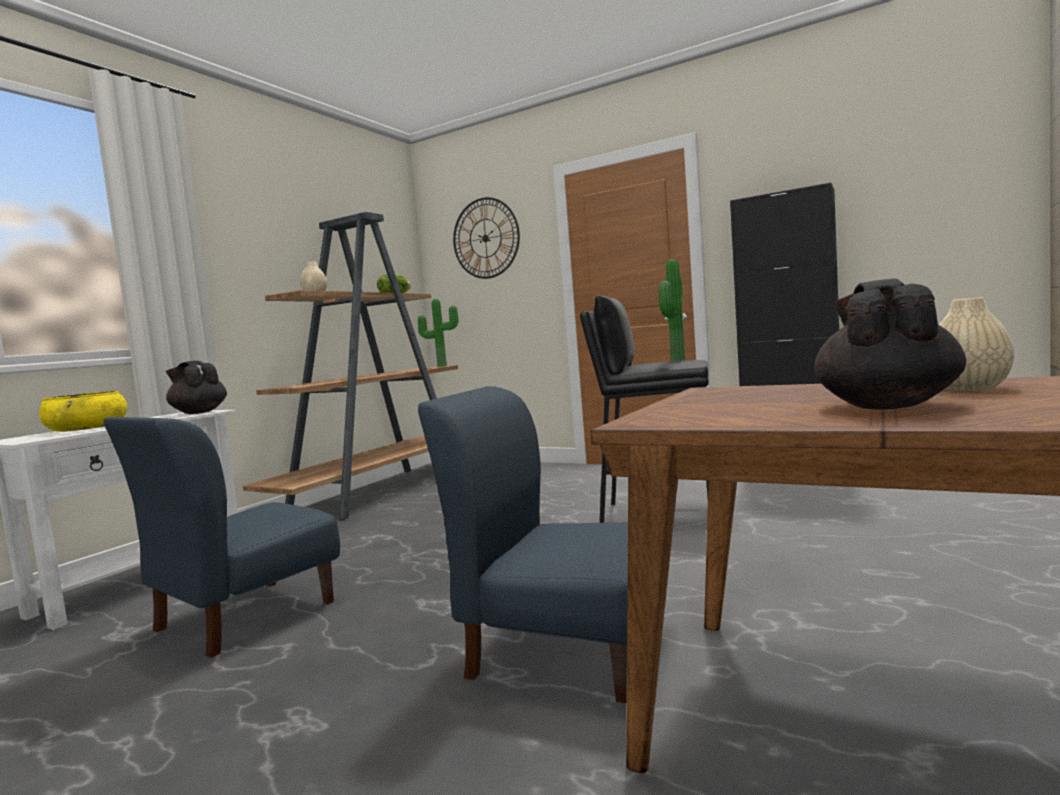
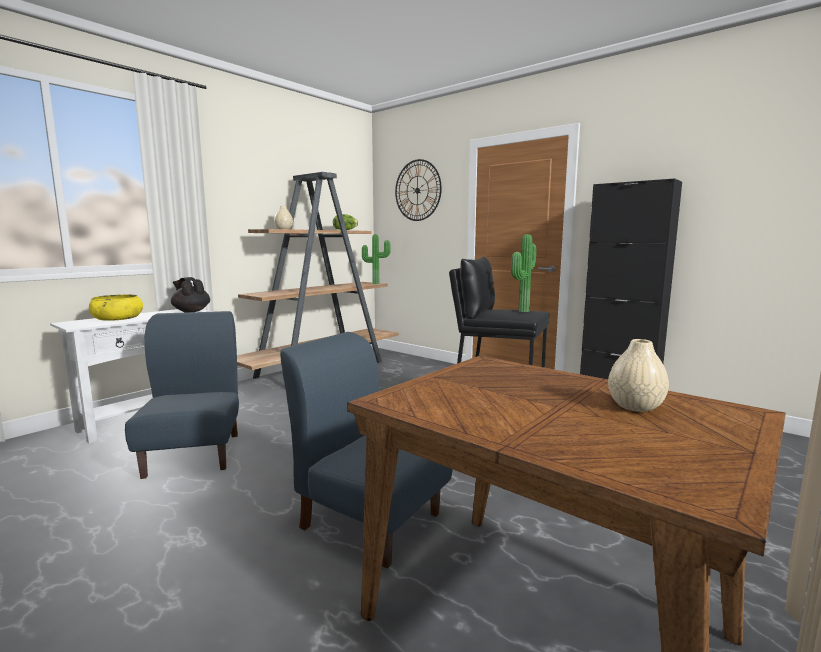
camera: 10 degrees right, 5 degrees up
blue chair [104,417,340,658] -> blue chair turned 120 degrees clockwise [125,311,239,479]
black teapot [815,279,966,410] -> none

